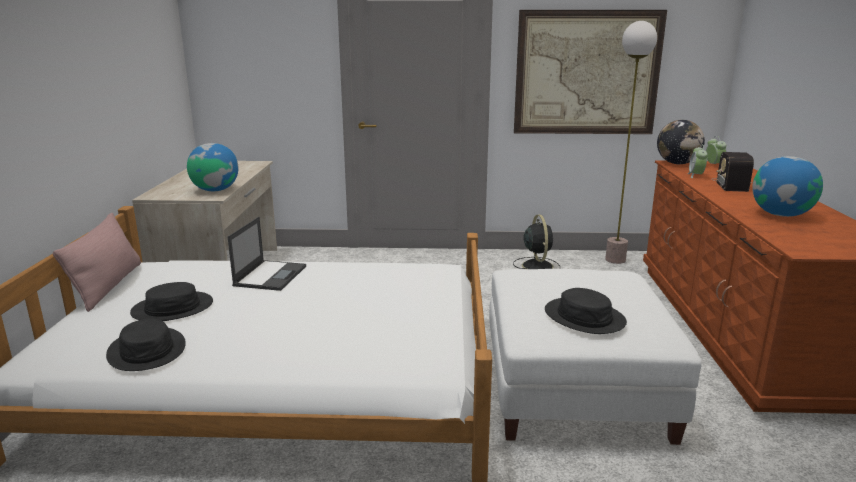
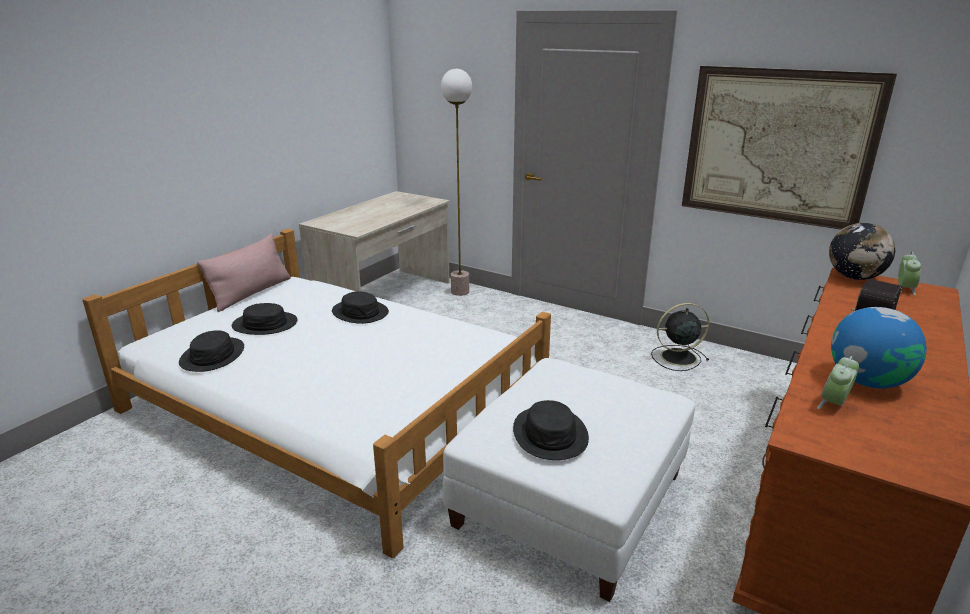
camera: 30 degrees right, 5 degrees up
globe [187,143,238,191] -> none
laptop [228,217,306,291] -> black hat [332,291,389,324]
black fan [513,215,560,269] -> black fan turned 120 degrees counterclockwise [651,303,709,371]
floor lamp [605,21,657,264] -> floor lamp moved to [441,69,472,296]
alarm clock [688,145,708,178] -> alarm clock moved to [817,356,859,409]

